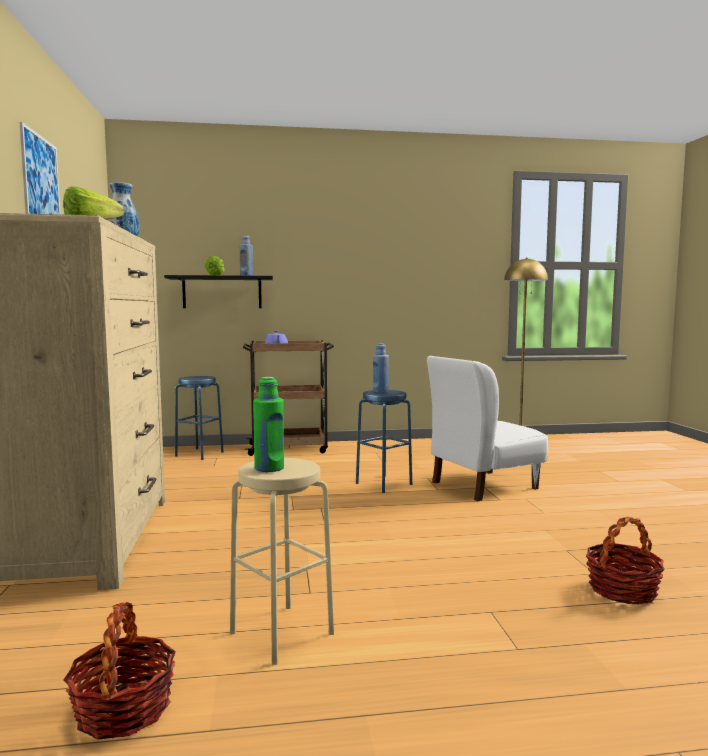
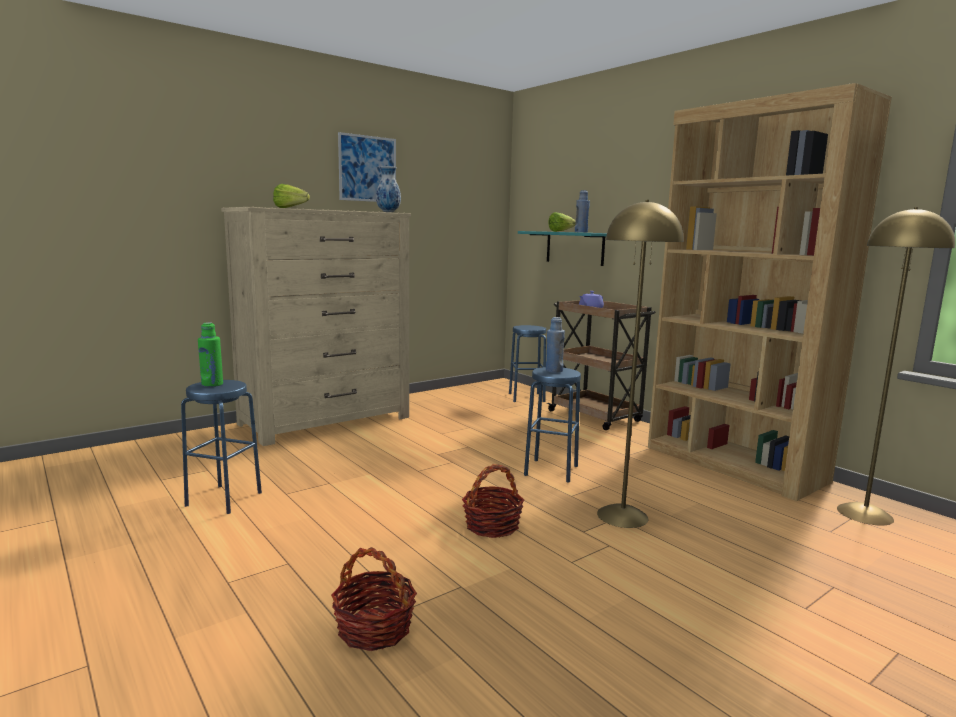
camera: 60 degrees right, 5 degrees up
basket [63,602,176,740] -> basket moved to [462,464,524,538]
black shelf [164,275,273,308] -> turquoise shelf [518,231,607,266]
beige stool [230,458,334,665] -> blue stool [181,380,262,514]
white chair [427,356,548,501] -> yellow floor lamp [597,200,683,528]
none -> brown bookcase [648,83,892,501]

